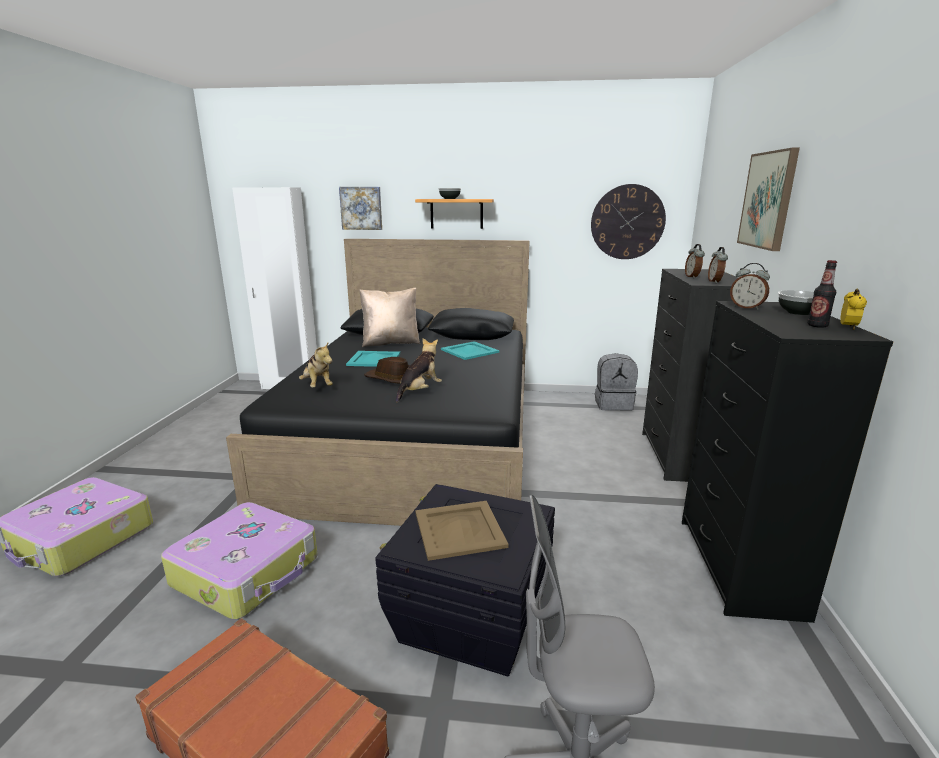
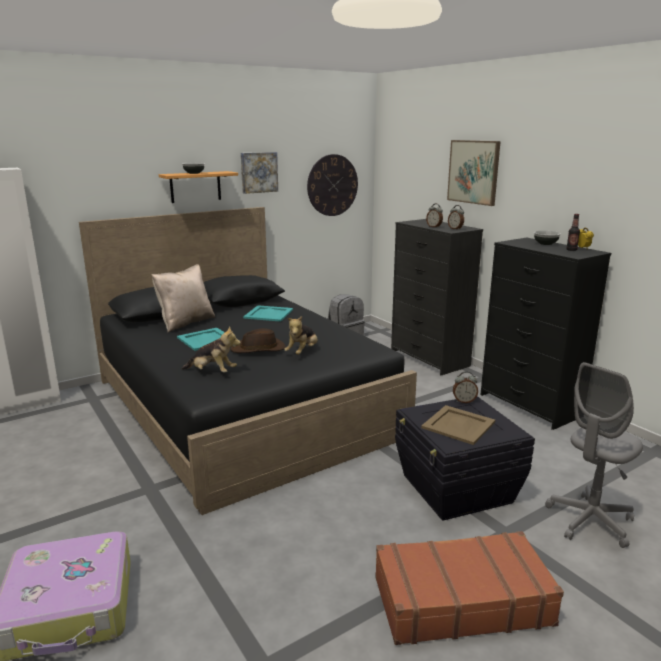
camera: 40 degrees left, 0 degrees up
suitcase [161,502,318,620] -> none
picture [339,187,382,230] -> picture moved to [241,152,278,194]
plush toy [396,338,442,402] -> plush toy turned 150 degrees counterclockwise [284,316,318,355]
alarm clock [730,263,770,310] -> alarm clock moved to [453,371,478,403]

